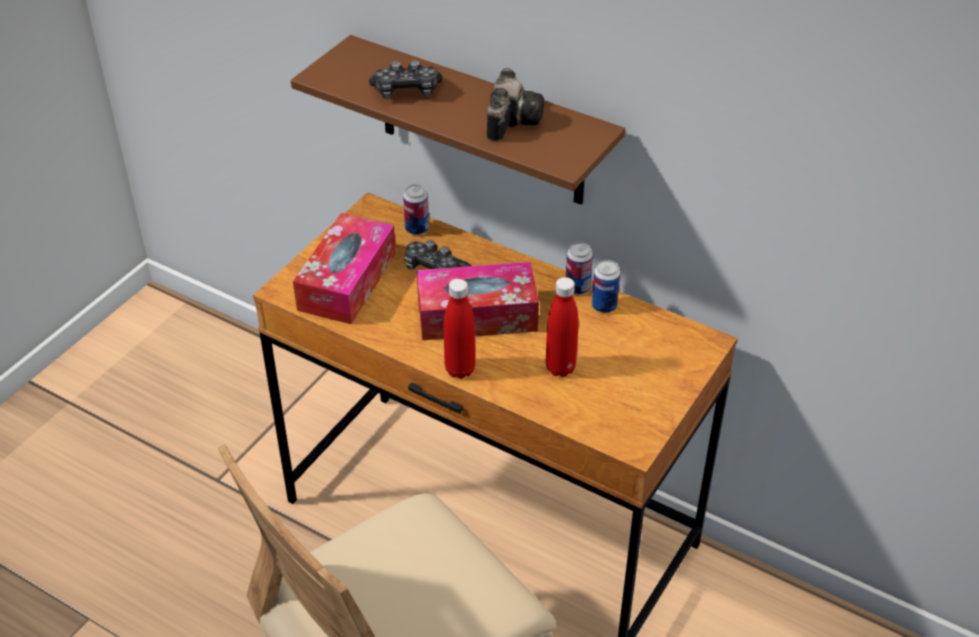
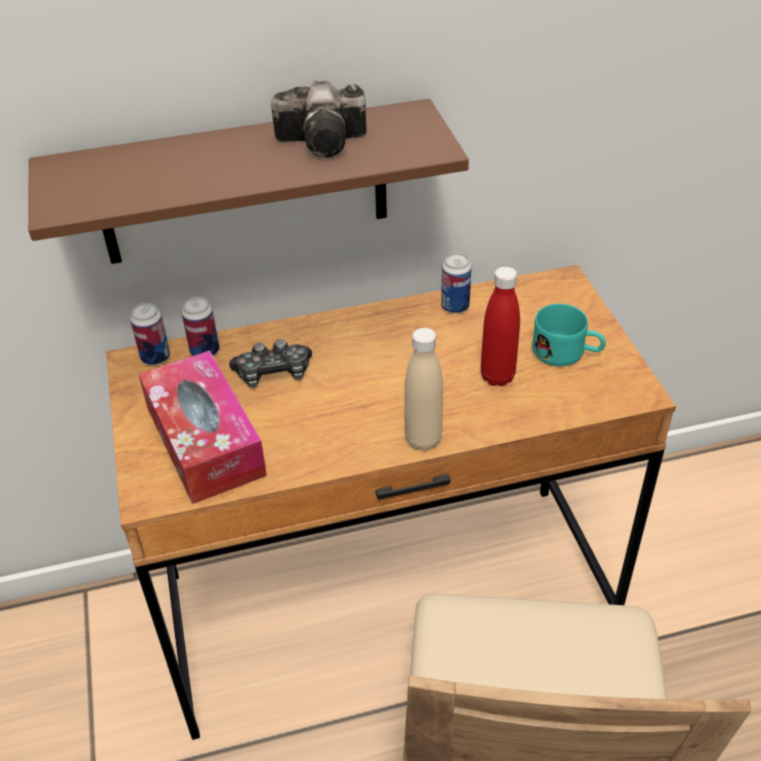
camera: 45 degrees left, 0 degrees up
game controller [369,60,443,99] -> none
tissue box [417,262,539,340] -> none
red bottle [444,279,475,379] -> beige bottle [404,328,443,451]
camera [487,68,544,141] -> camera turned 120 degrees clockwise [271,80,366,158]
can [566,242,593,295] -> can moved to [130,303,170,365]
none -> turquoise mug [532,304,606,366]

